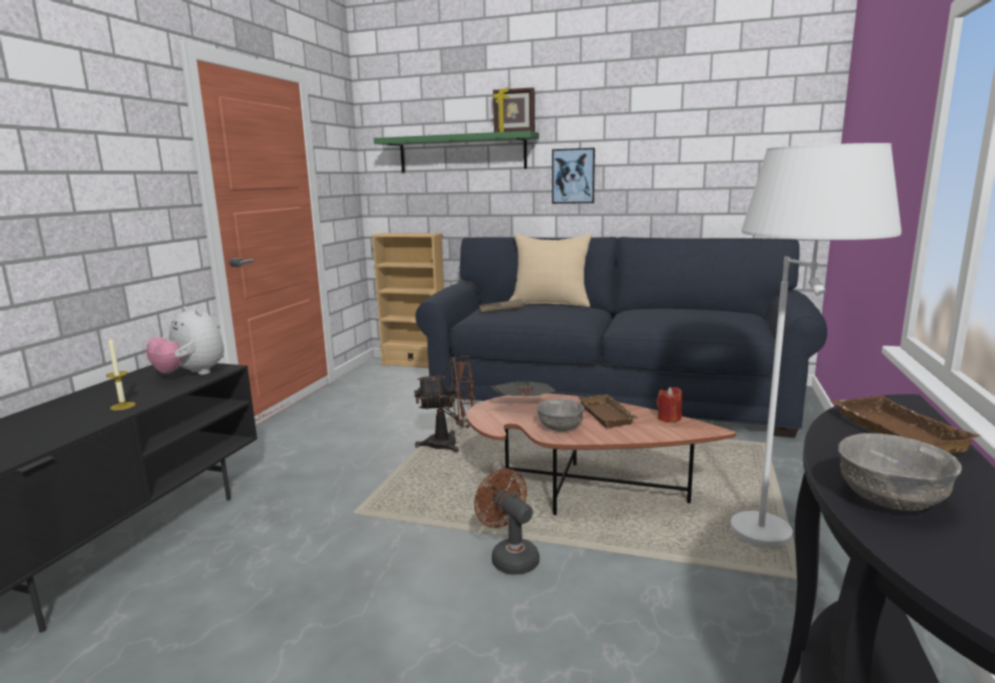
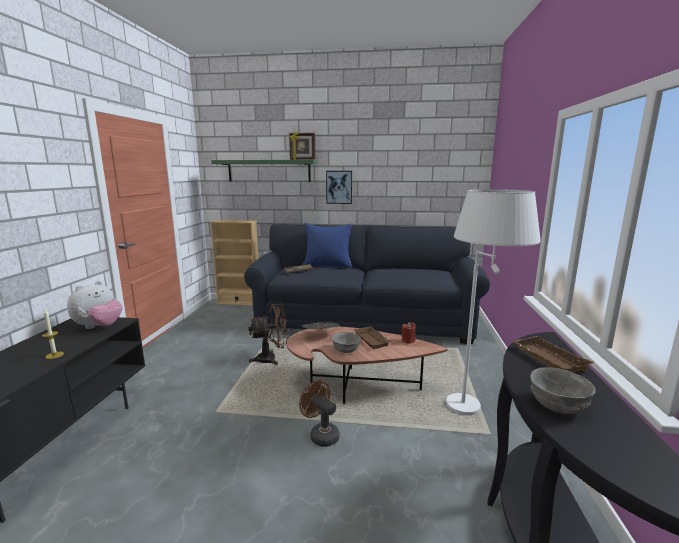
camera: 10 degrees left, 0 degrees up
plush toy [146,306,224,375] -> plush toy turned 90 degrees counterclockwise [67,281,122,329]
beige pillow [509,234,592,307] -> blue pillow [302,223,353,268]

